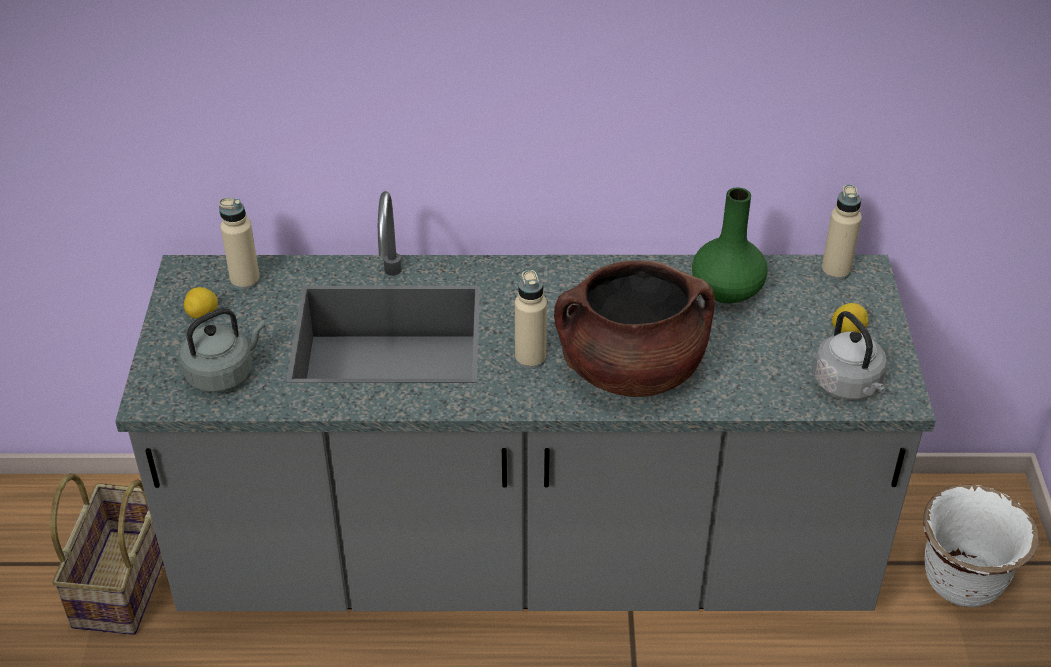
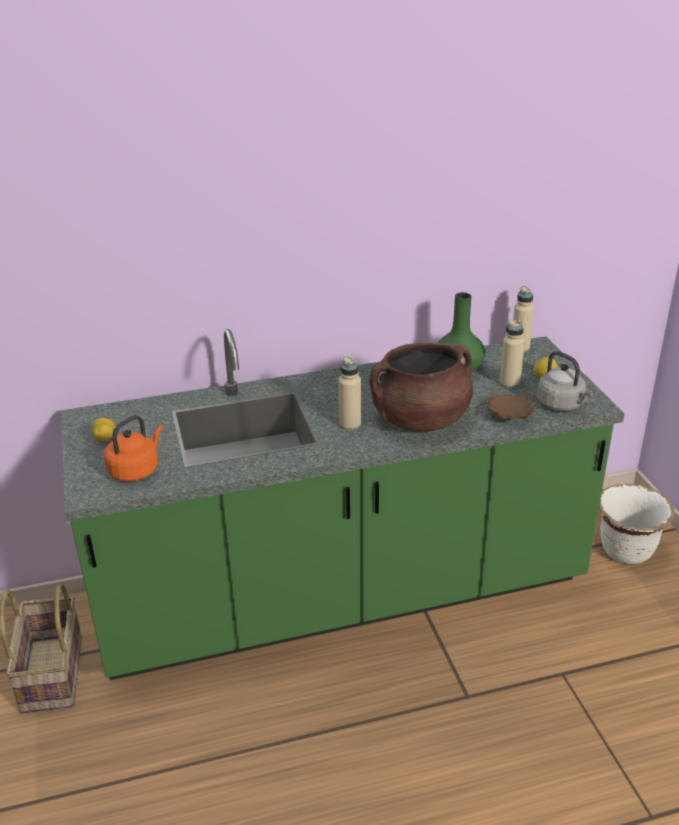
camera: 15 degrees left, 10 degrees down
grey counter [115,191,936,611] -> green counter [61,329,625,680]
grey kettle [180,308,265,393] -> orange kettle [104,415,163,482]
beige bottle [219,198,260,290] -> beige bottle moved to [500,320,525,388]
none -> brown plate [484,388,539,420]

